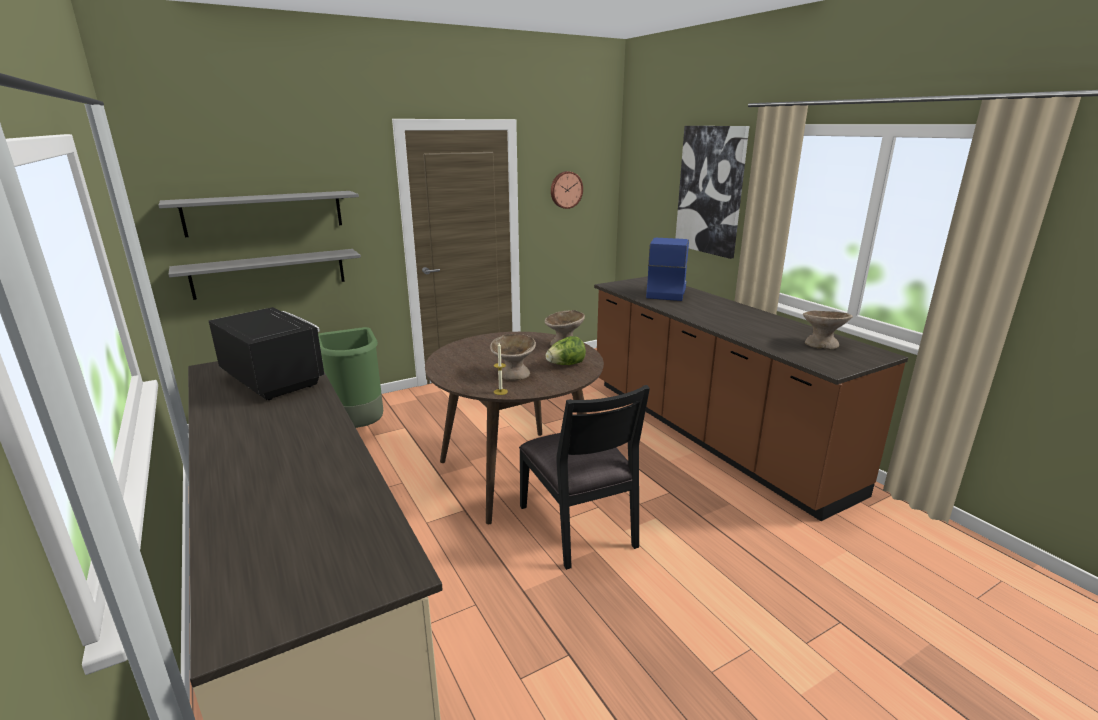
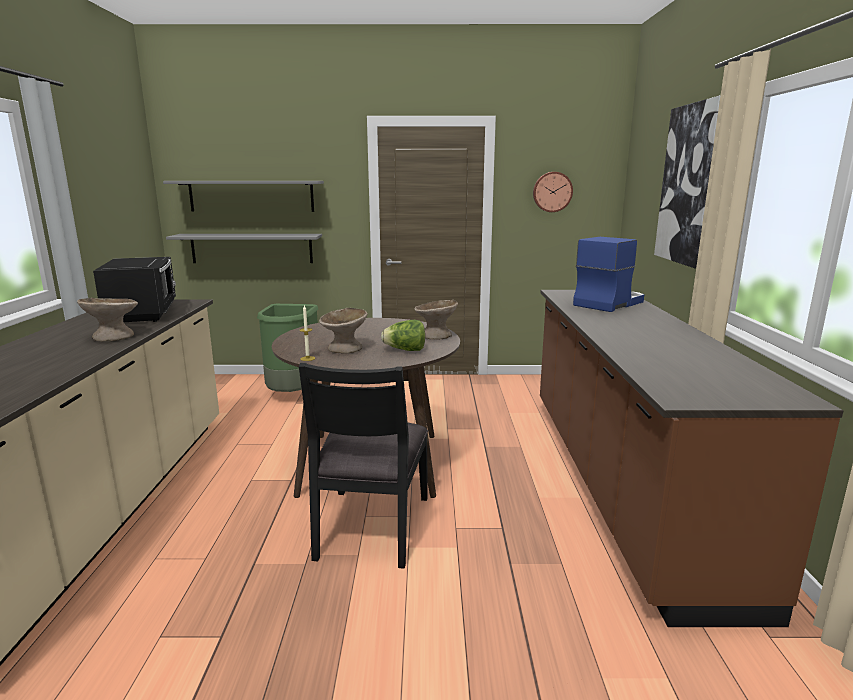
camera: 30 degrees right, 5 degrees down
beige bowl [803,311,853,350] -> beige bowl moved to [77,298,138,341]

